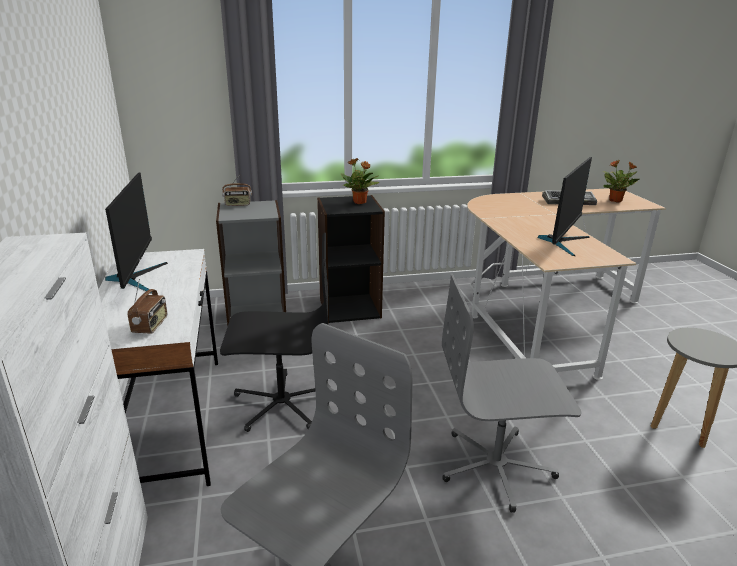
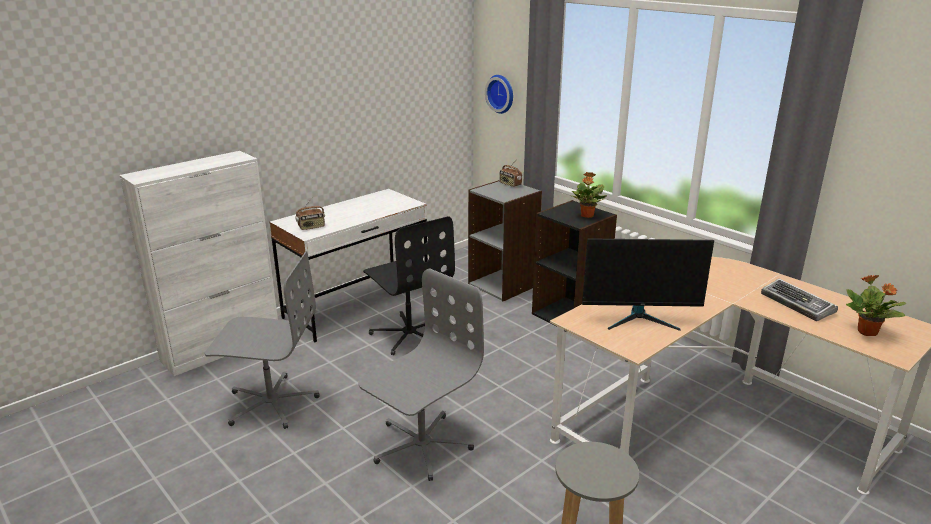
camera: 60 degrees right, 0 degrees up
monitor [105,173,168,294] -> none
grey office chair [442,273,581,513] -> grey office chair turned 75 degrees clockwise [358,268,484,481]
none -> wall clock [485,75,513,114]

